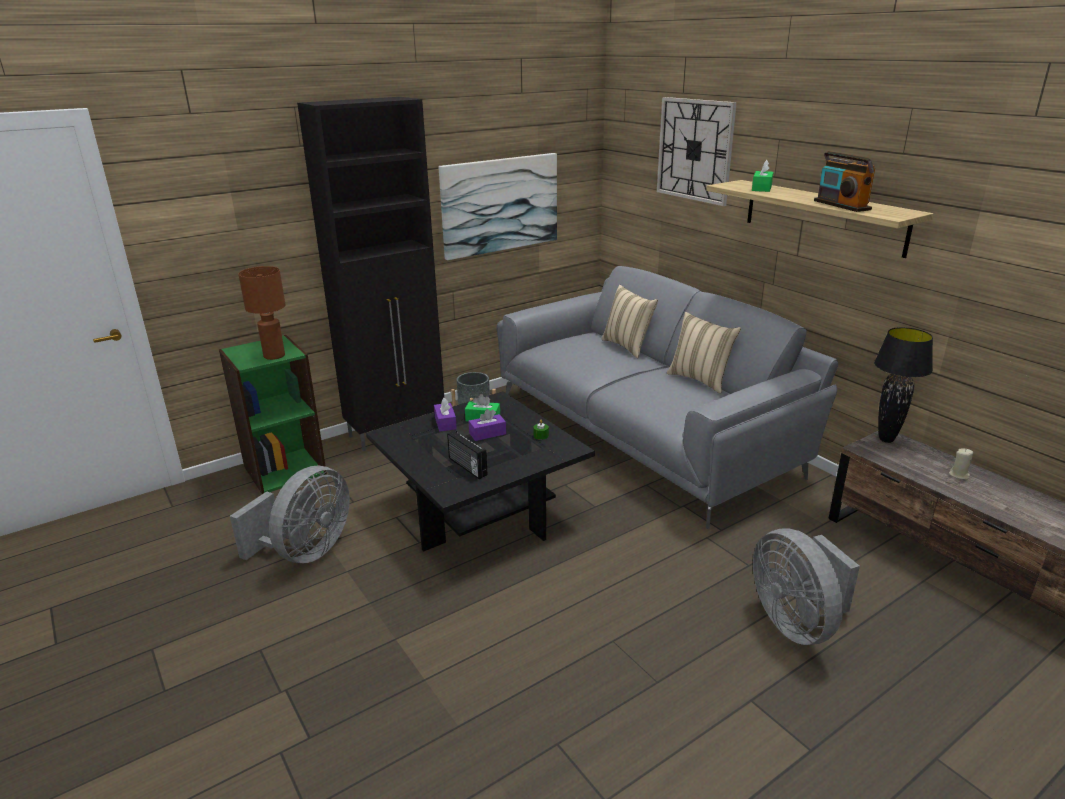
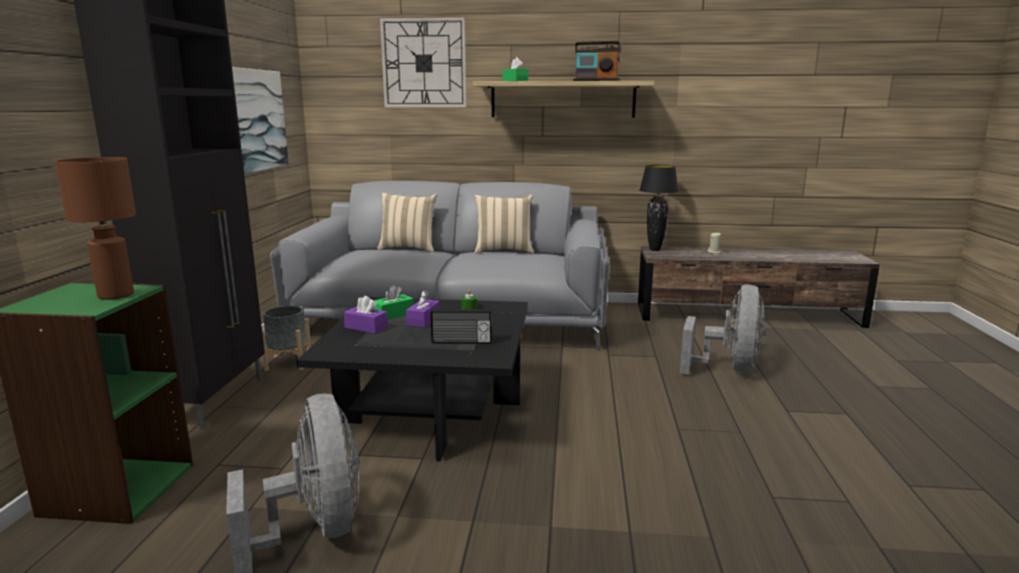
camera: 50 degrees left, 10 degrees down
grey fan [753,528,860,645] -> grey fan turned 90 degrees counterclockwise [680,285,766,374]

